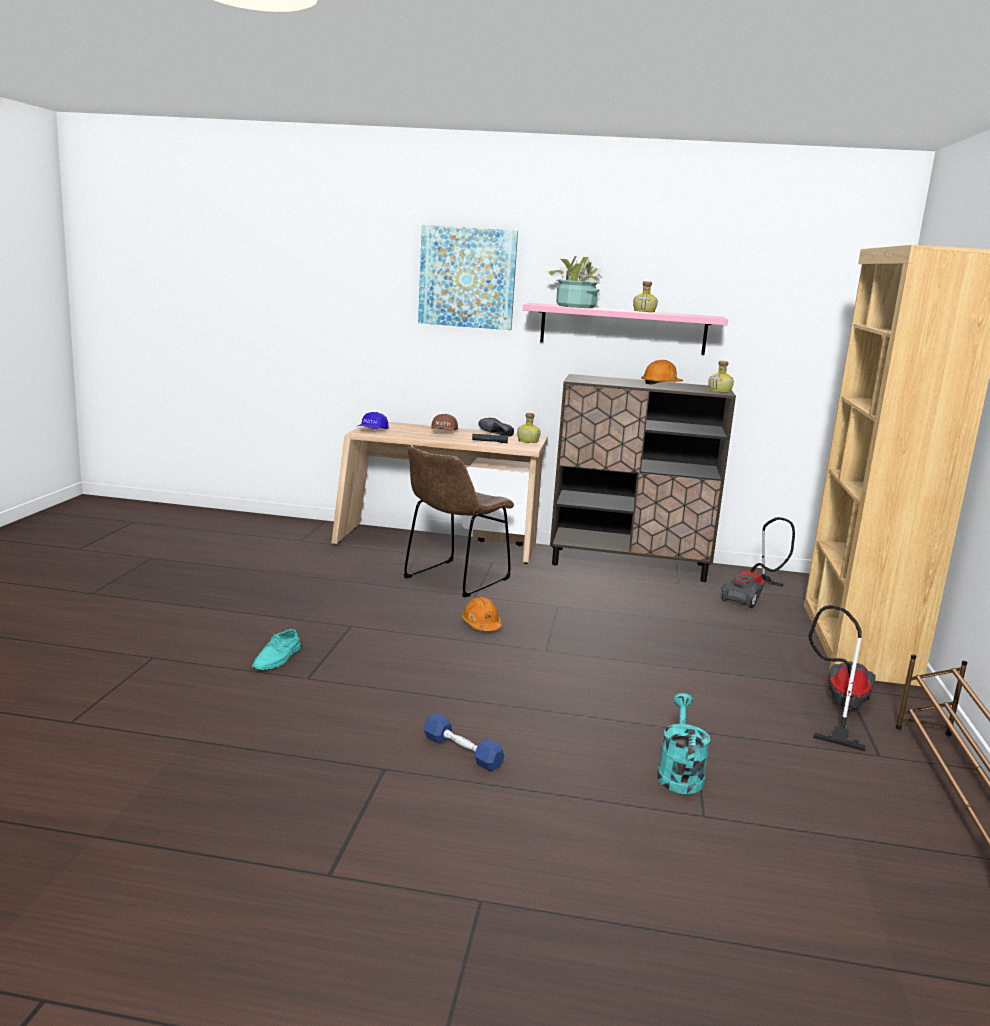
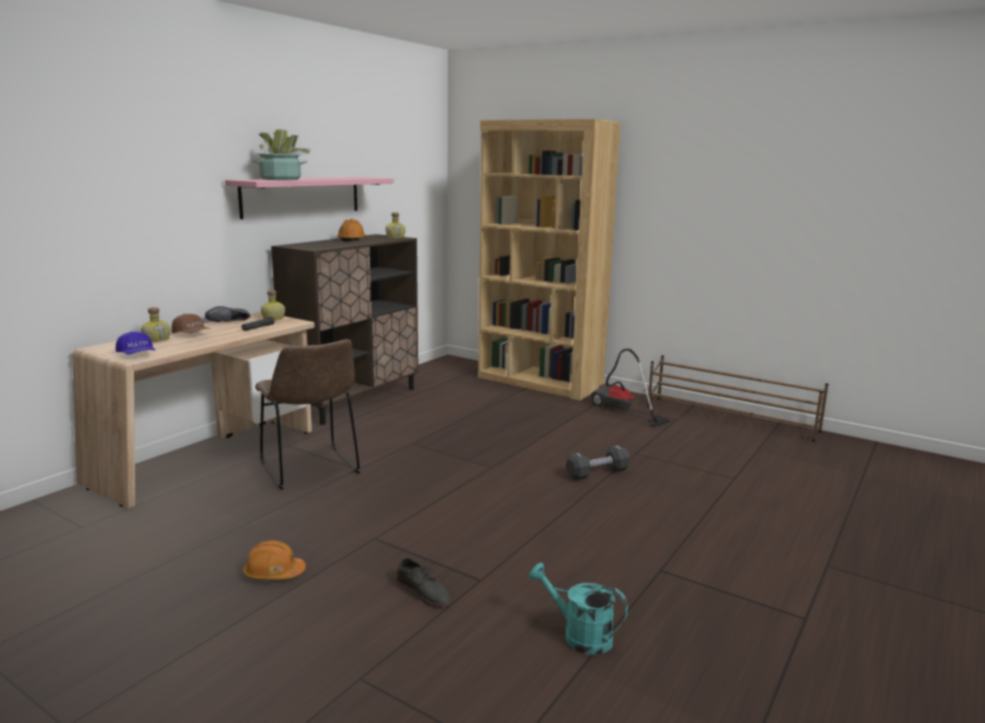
camera: 65 degrees left, 0 degrees up
turquoise shoe [252,629,301,670] -> grey shoe [397,558,451,608]
picture [418,225,518,330] -> none
blue dumbbell [423,713,504,771] -> none
orange hard hat [462,597,502,631] -> orange hard hat moved to [243,540,306,580]
bottle [633,281,658,312] -> bottle moved to [141,307,170,342]
turquoise watering can [657,693,711,794] -> turquoise watering can moved to [529,563,628,655]
vacuum cleaner [721,517,795,608] -> none
none -> black dumbbell [566,445,630,480]

